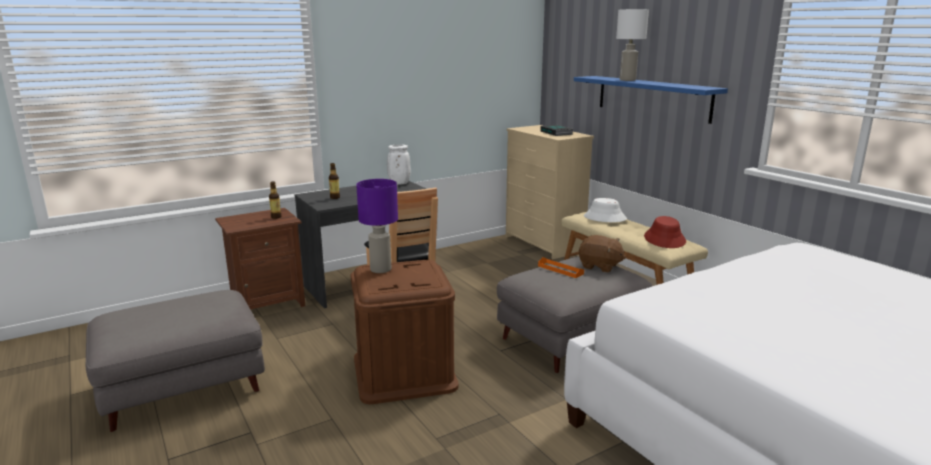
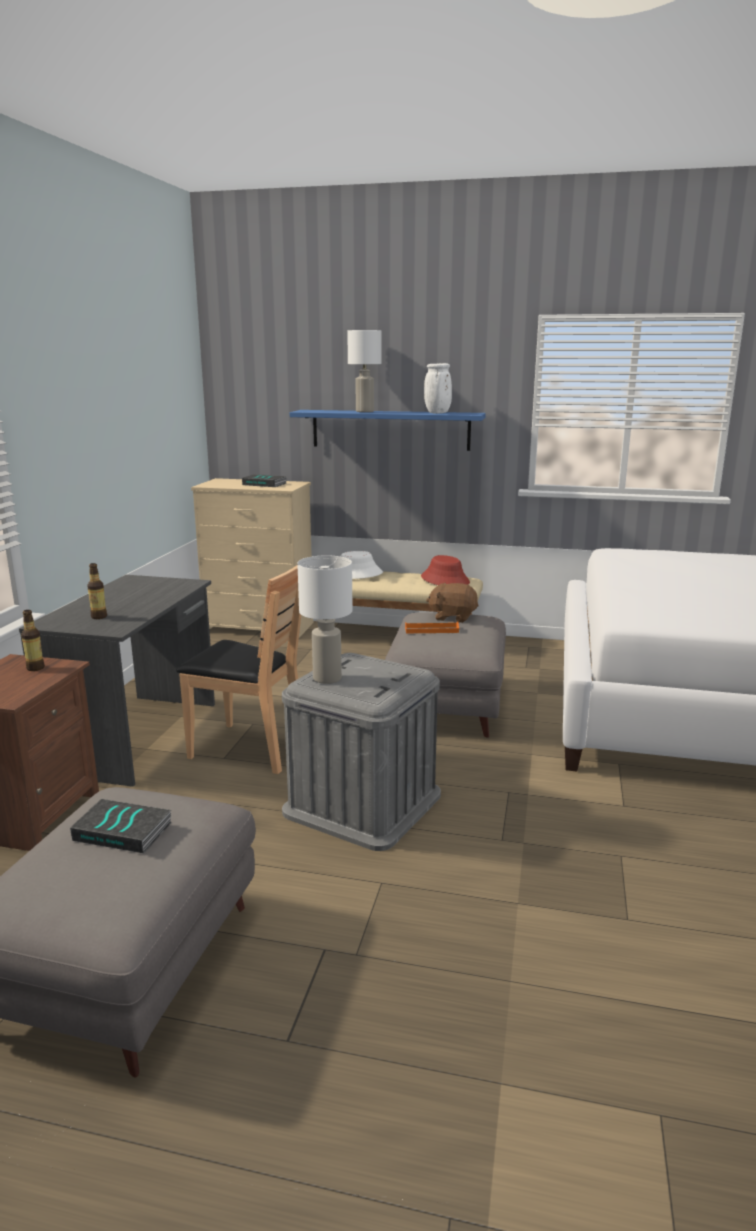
camera: 45 degrees left, 0 degrees up
brown storage box [350,260,458,404] -> grey storage box [282,653,441,851]
purple table lamp [356,179,398,273] -> white table lamp [297,555,353,684]
white vase [387,145,411,185] -> white vase moved to [424,363,452,414]
brown plush toy [579,235,626,273] -> brown plush toy turned 150 degrees counterclockwise [426,583,479,623]
none -> book [70,799,172,853]

